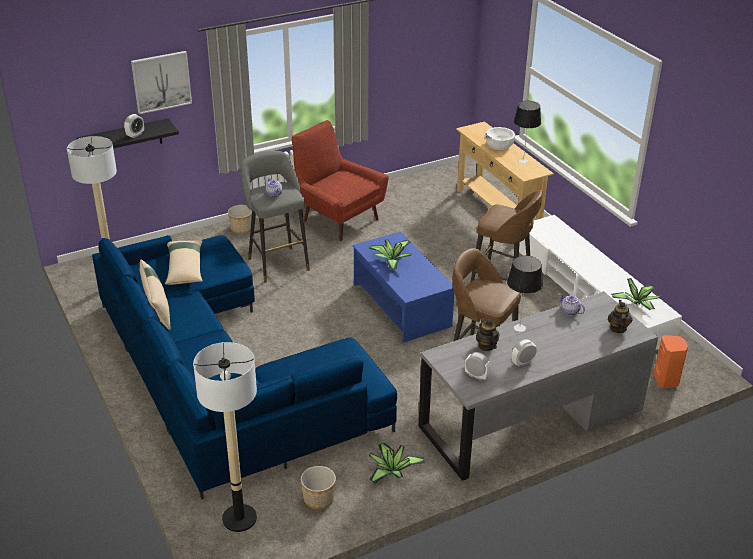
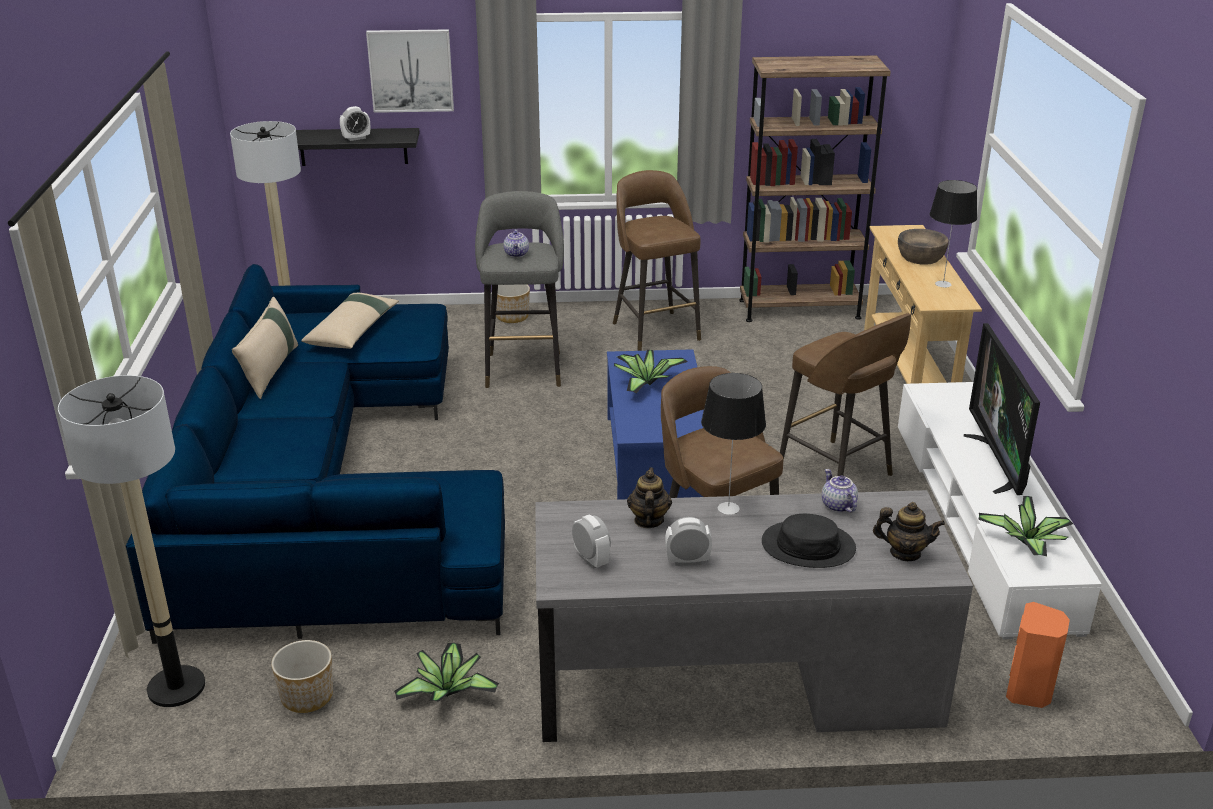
camera: 25 degrees right, 5 degrees down
red armchair [292,120,389,241] -> brown stool [613,170,701,351]
white bowl [485,127,515,150] -> brown bowl [898,229,949,265]
teapot [608,300,633,333] -> teapot turned 75 degrees clockwise [873,502,945,561]
none -> brown bookcase [739,55,891,322]
none -> black hat [762,514,856,568]
none -> television [964,323,1040,495]

